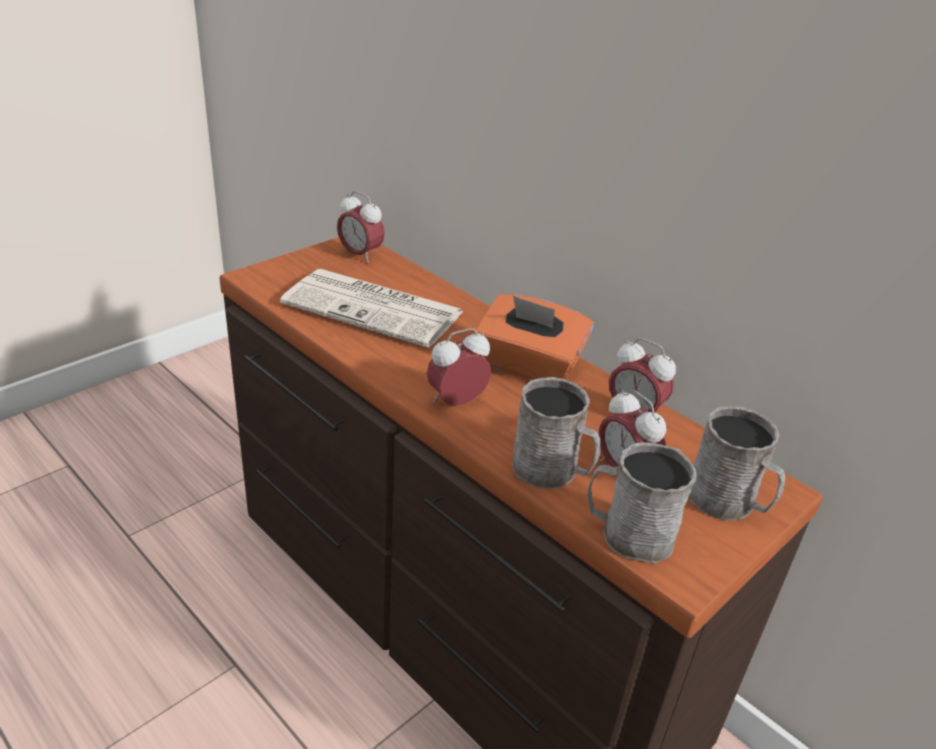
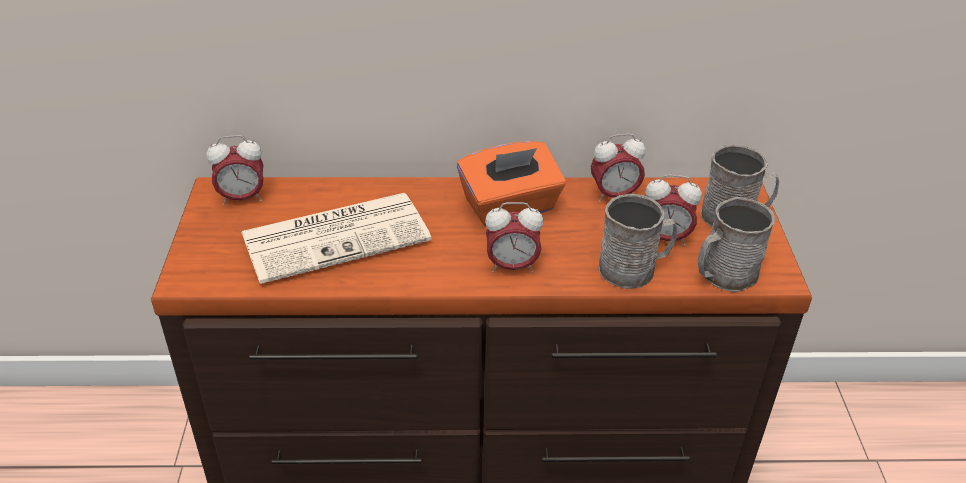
camera: 45 degrees left, 5 degrees up
alarm clock [427,328,491,405] -> alarm clock turned 105 degrees counterclockwise [485,202,543,273]

